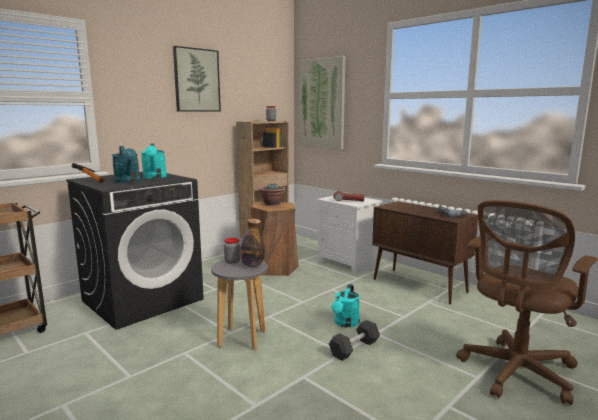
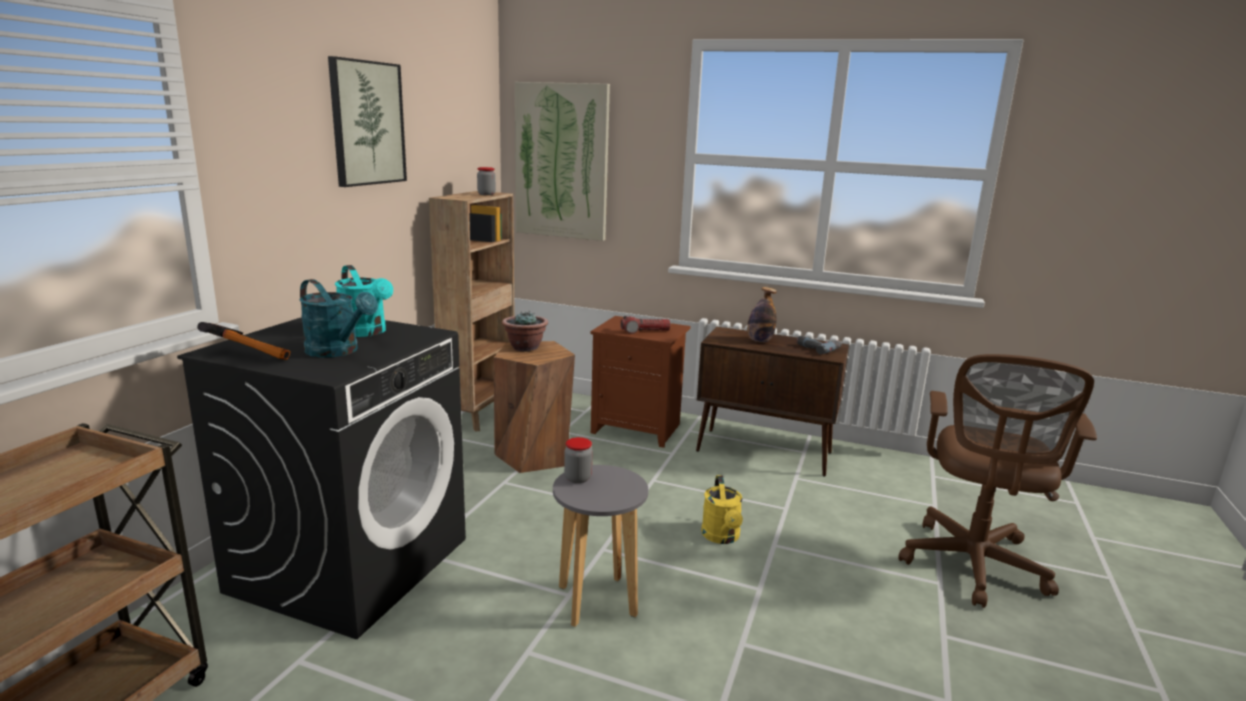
camera: 25 degrees left, 5 degrees up
bottle [240,219,265,267] -> bottle moved to [747,287,777,343]
white nightstand [317,196,382,275] -> brown nightstand [591,316,690,448]
black dumbbell [329,320,380,361] -> none
turquoise watering can [331,284,360,327] -> yellow watering can [701,475,743,544]

